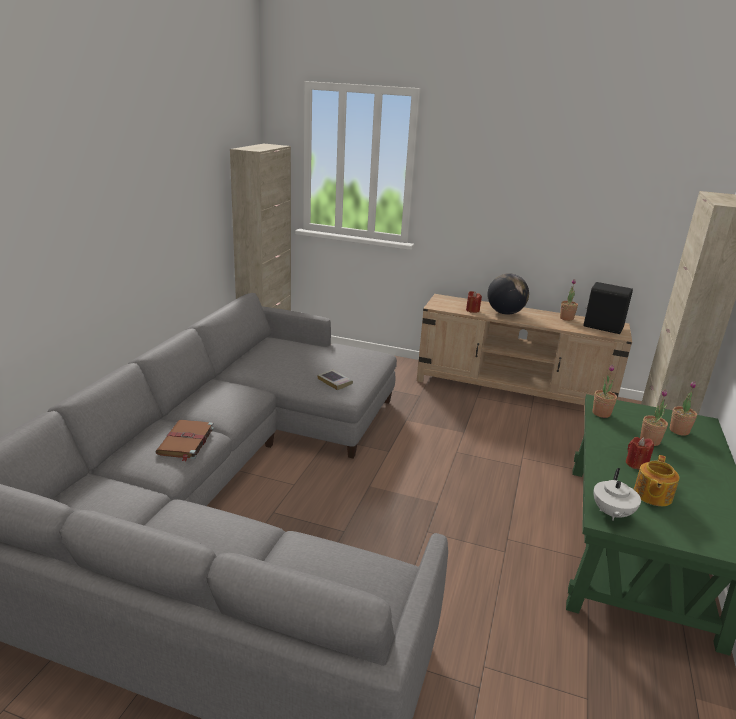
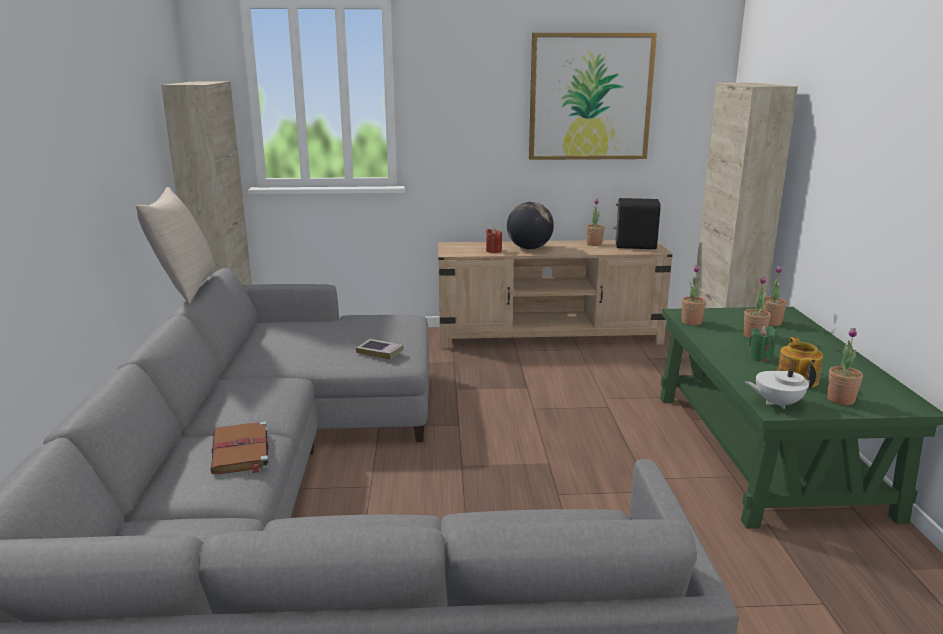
camera: 20 degrees left, 5 degrees down
white teapot [594,468,641,520] -> white teapot turned 90 degrees clockwise [745,363,816,409]
red candle [626,437,654,469] -> green candle [749,326,776,362]
none -> beige pillow [136,187,214,304]
none -> picture [529,33,657,160]
none -> potted plant [827,328,863,405]

